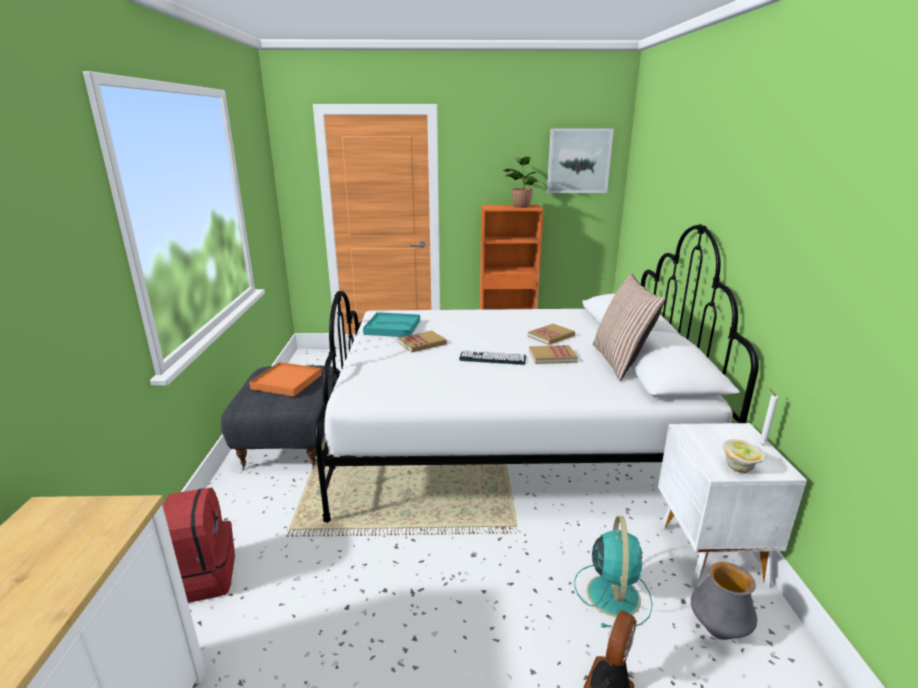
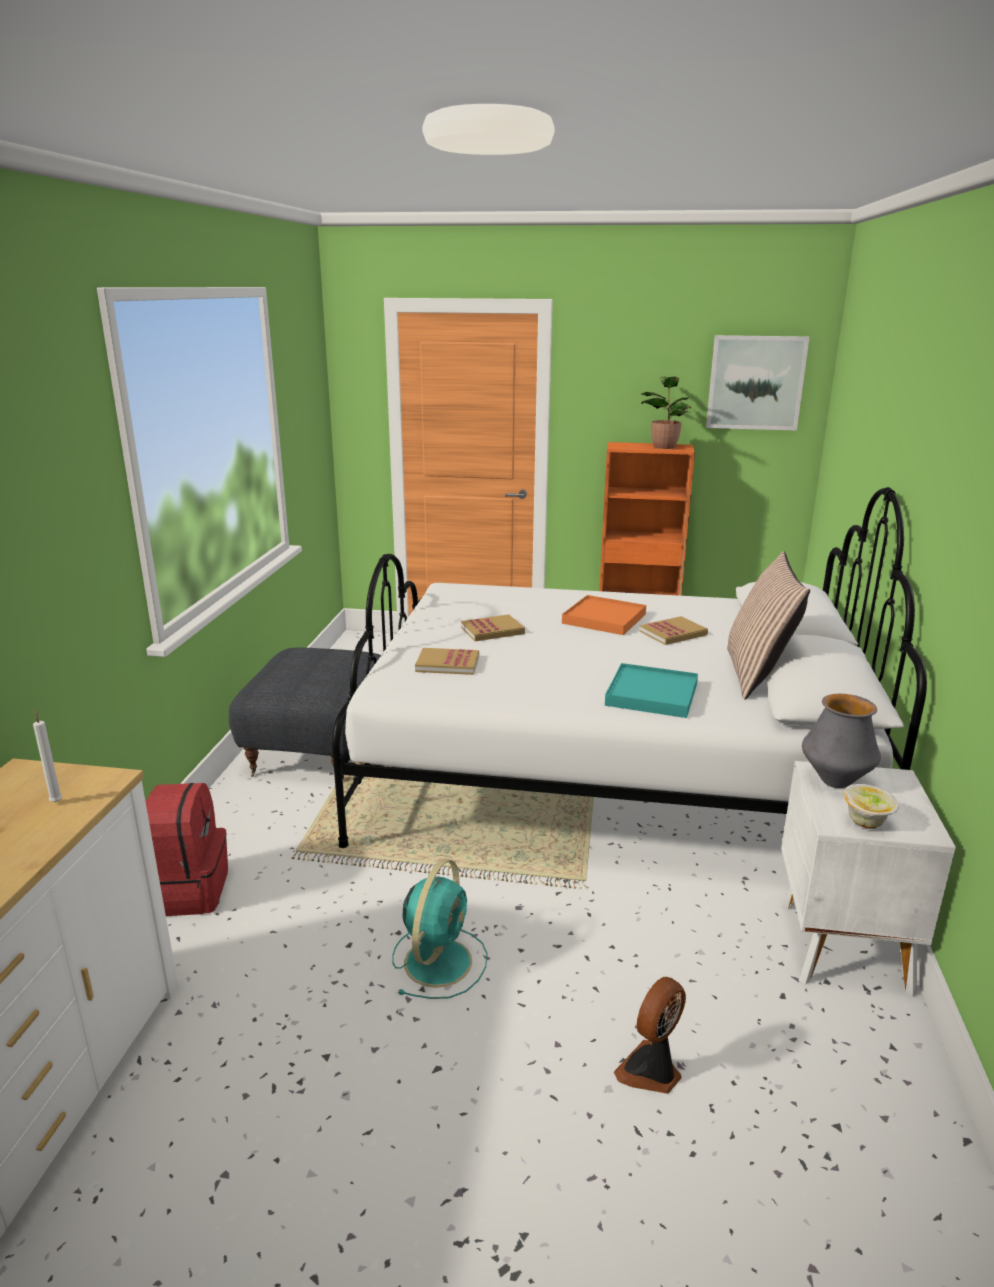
camera: 10 degrees right, 0 degrees up
orange tray [249,362,322,396] -> orange tray moved to [562,595,646,635]
turquoise tray [363,312,420,337] -> turquoise tray moved to [605,663,698,718]
keyboard [459,350,526,365] -> none
book [529,345,578,364] -> book moved to [415,648,479,675]
turquoise fan [574,516,653,628] -> turquoise fan moved to [392,859,488,999]
vase [691,562,757,640] -> vase moved to [802,694,881,788]
white candle [759,389,778,445] -> white candle moved to [33,709,62,803]

